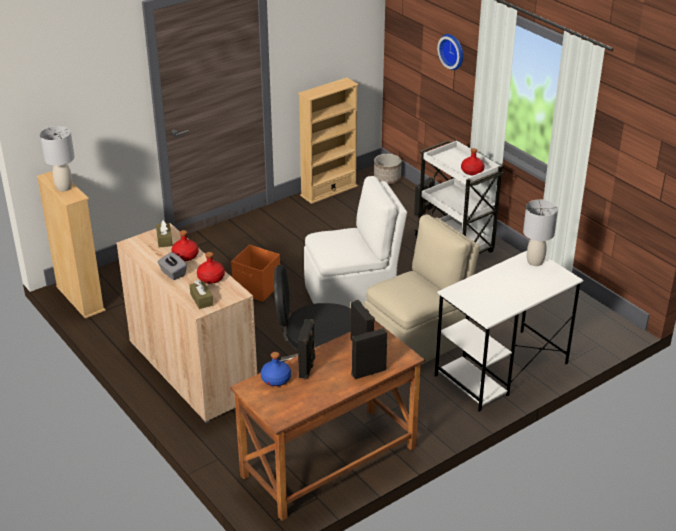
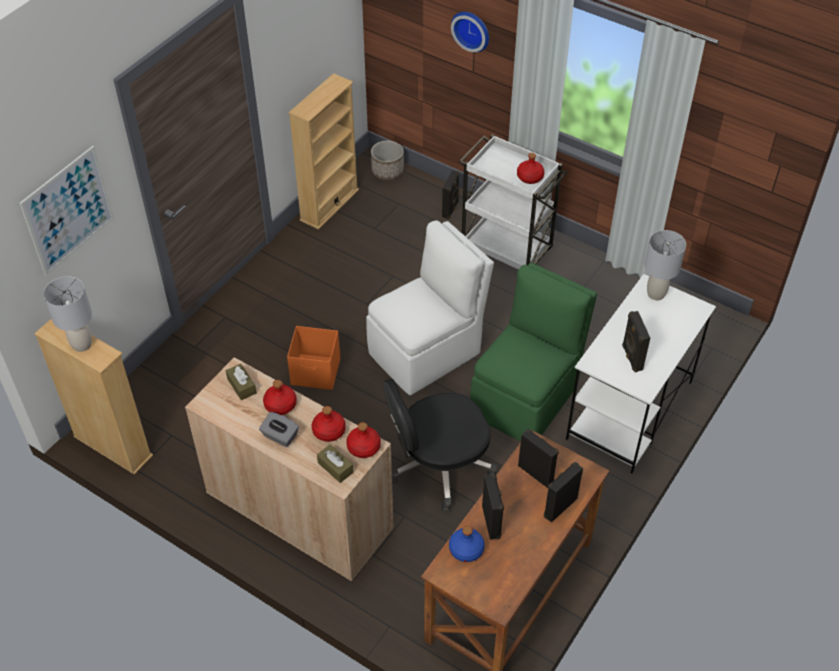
camera: 20 degrees left, 15 degrees up
beige chair [364,214,480,365] -> green chair [470,263,597,442]
none -> picture [20,146,114,275]
none -> red bottle [346,422,381,458]
none -> black speaker [622,311,650,372]

